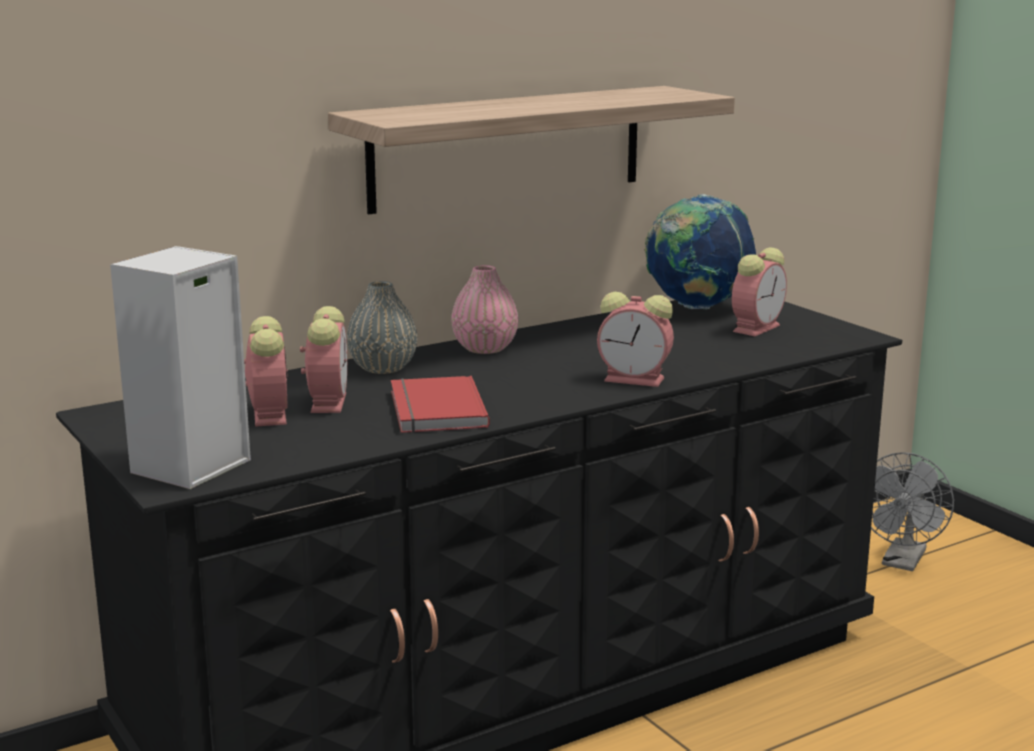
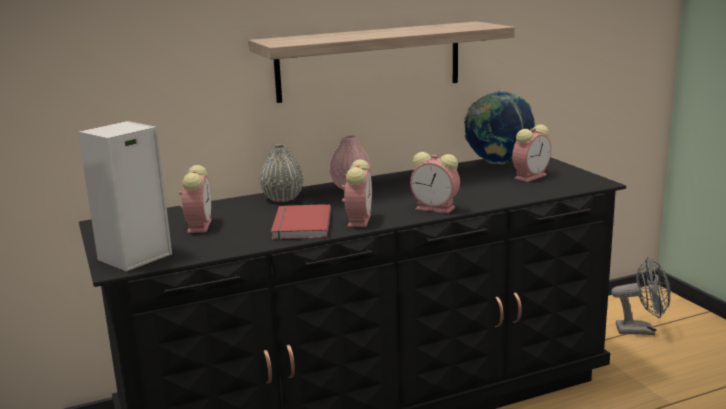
camera: 10 degrees right, 0 degrees up
alarm clock [300,306,347,413] -> alarm clock moved to [341,159,372,227]
grey fan [871,452,954,571] -> grey fan turned 120 degrees counterclockwise [611,257,671,335]

